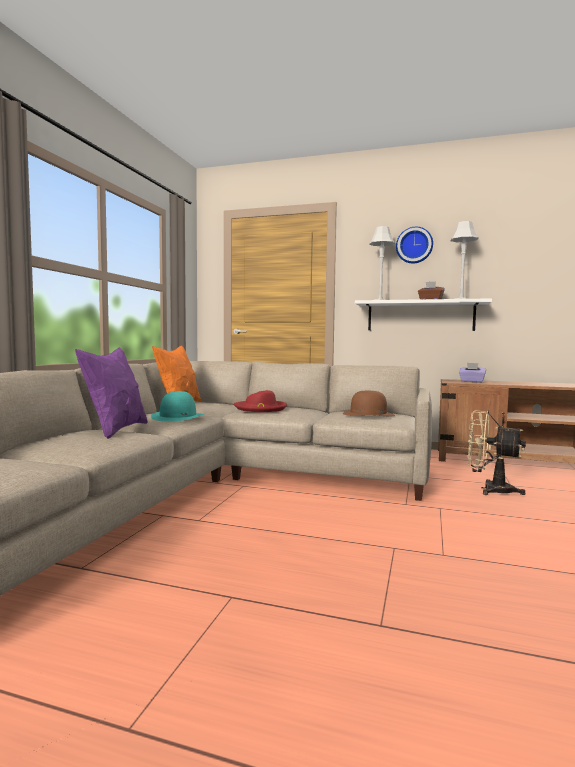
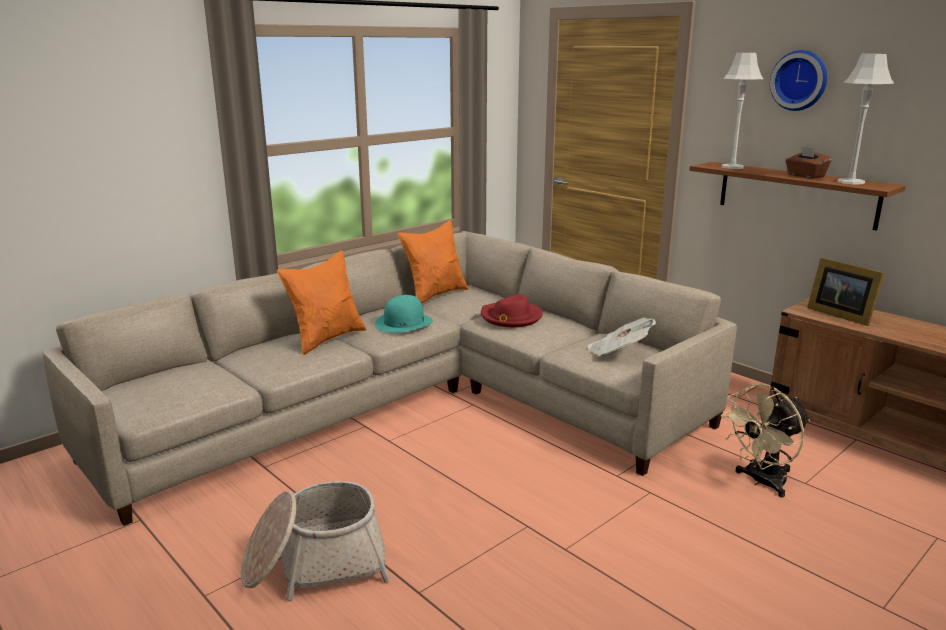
camera: 30 degrees right, 15 degrees up
purple pillow [75,347,148,439] -> orange pillow [277,250,366,355]
brown hat [343,391,395,416] -> newspaper [587,317,656,357]
white shelf [355,298,492,331] -> brown shelf [689,162,906,231]
purple tissue box [459,363,486,383] -> picture frame [807,257,884,326]
beige fan [467,410,526,495] -> beige fan turned 90 degrees counterclockwise [721,384,810,497]
none -> basket [241,481,390,601]

